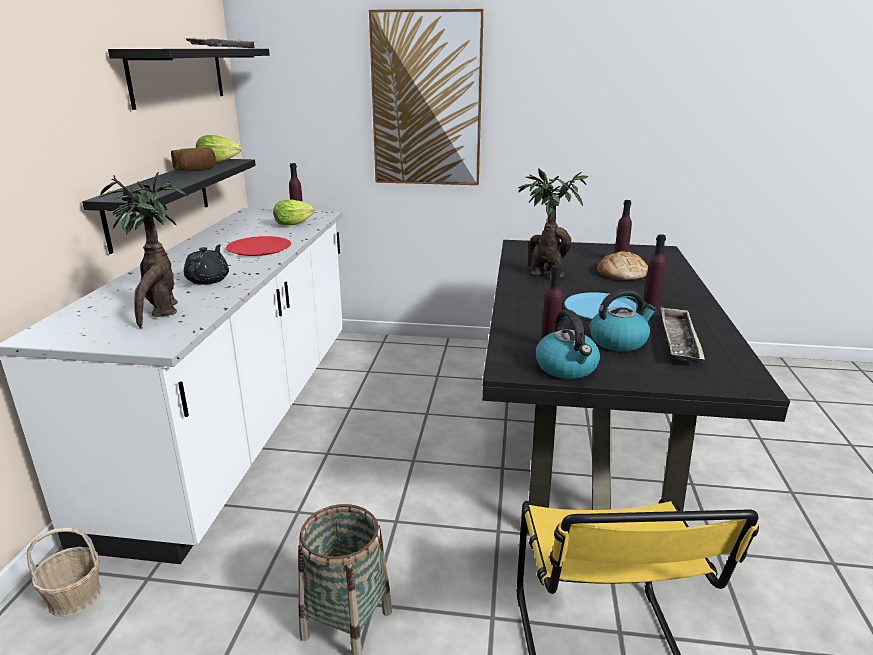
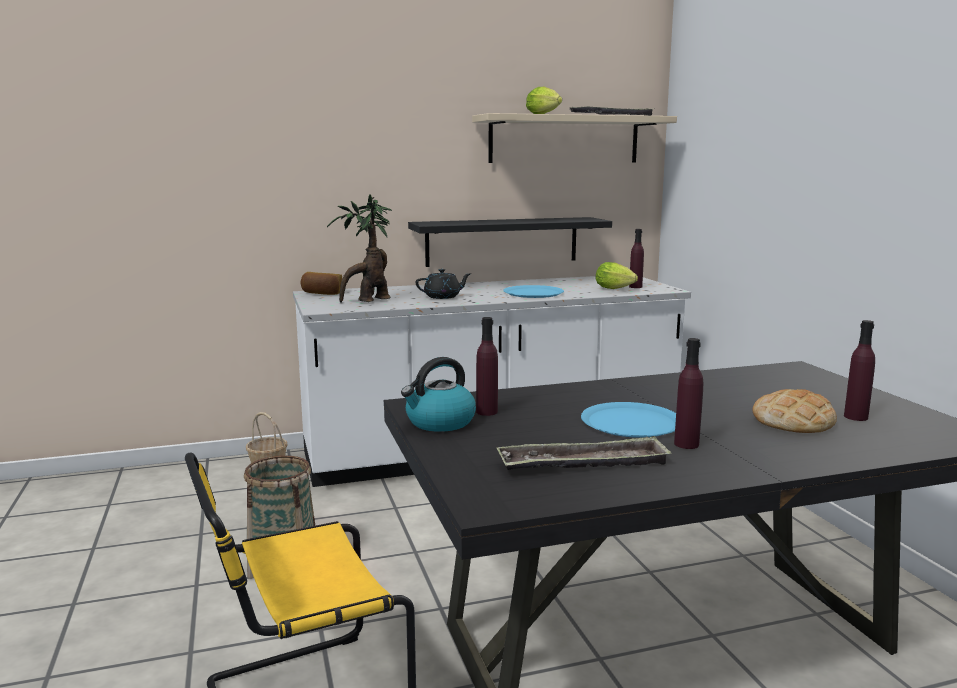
camera: 65 degrees right, 10 degrees down
black shelf [108,49,270,110] -> beige shelf [472,113,677,163]
bread [171,147,216,172] -> bread moved to [301,272,342,295]
lettuce [196,135,241,163] -> lettuce moved to [526,87,562,114]
red plate [226,236,291,256] -> blue plate [503,285,564,298]
picture [369,9,484,185] -> none
potted plant [518,168,589,279] -> none
kettle [590,289,657,351] -> none

